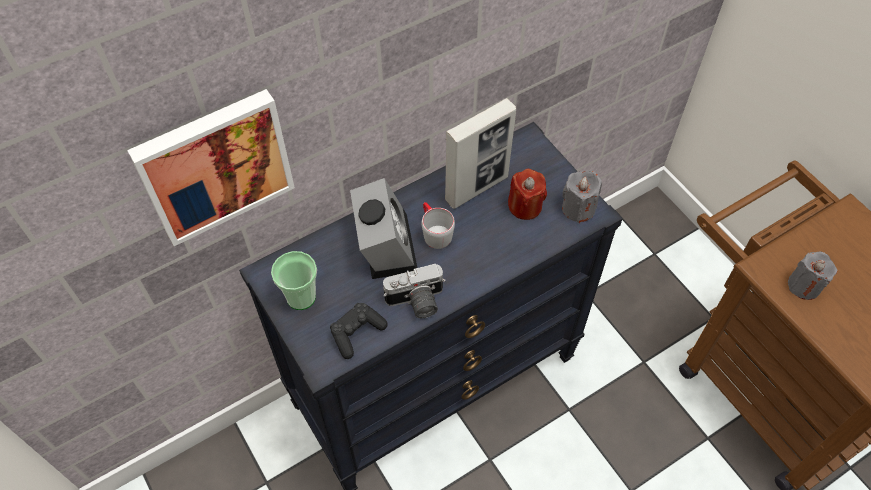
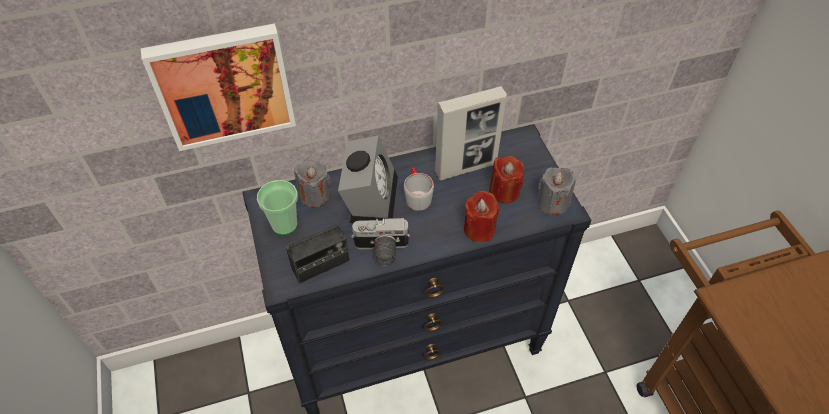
camera: 15 degrees right, 5 degrees down
black game controller [330,303,388,359] -> radio [286,210,350,284]
grey candle [788,251,837,300] -> grey candle moved to [294,160,331,208]
none -> red candle [464,191,499,242]

